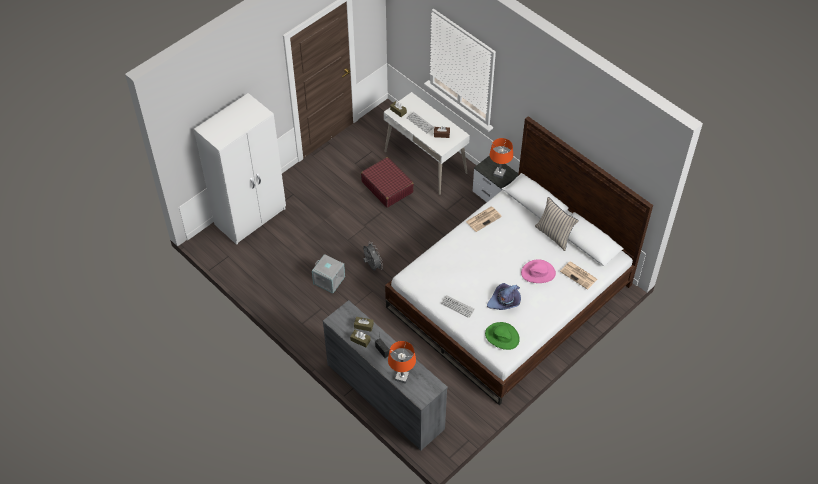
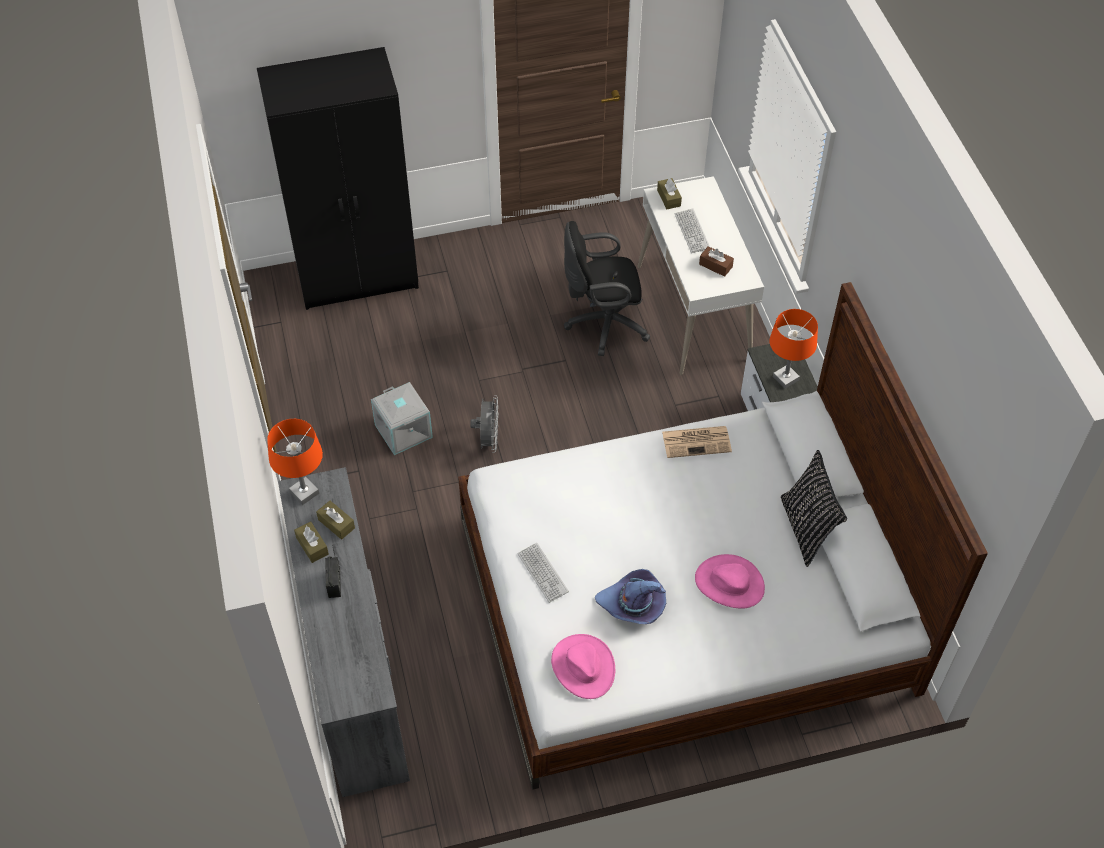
camera: 30 degrees right, 0 degrees up
white wardrobe [194,93,286,245] -> black wardrobe [257,47,419,310]
red suitcase [361,157,414,208] -> black office chair [564,221,650,356]
orange table lamp [388,341,416,384] -> orange table lamp moved to [267,419,323,505]
green hat [485,322,520,350] -> pink hat [551,634,615,699]
beige pillow [535,197,579,251] -> black pillow [781,450,847,567]
newspaper [560,261,597,290] -> none

